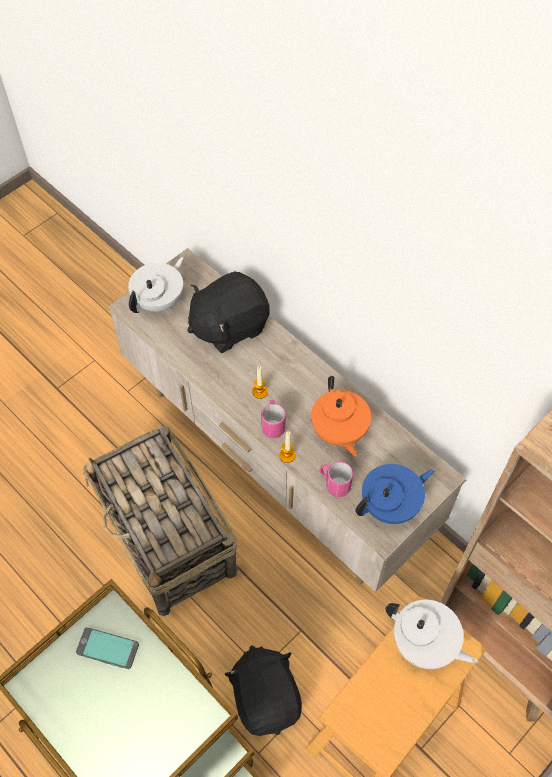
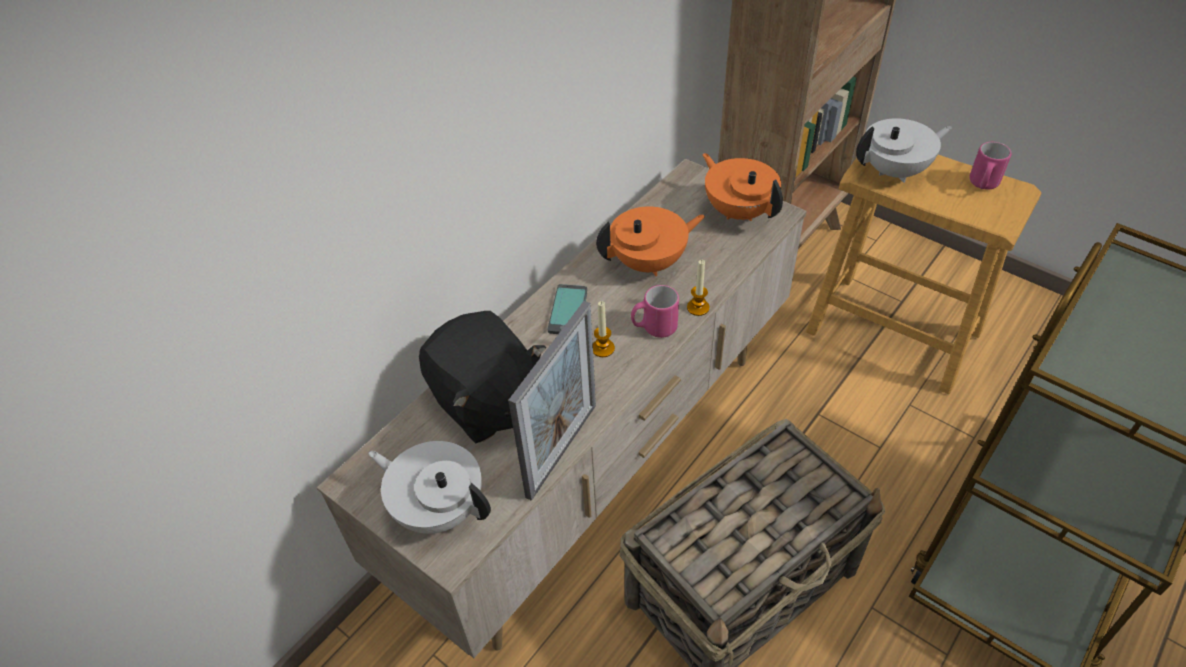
camera: 95 degrees left, 10 degrees down
phone [76,627,139,669] -> phone moved to [547,284,587,334]
black plush toy [224,645,302,736] -> none
pink mug [320,462,353,497] -> pink mug moved to [969,142,1011,190]
blue teapot [355,464,434,524] -> orange teapot [702,153,783,221]
white teapot [386,600,478,669] -> white teapot turned 45 degrees clockwise [856,118,952,183]
none -> picture frame [508,301,596,501]

